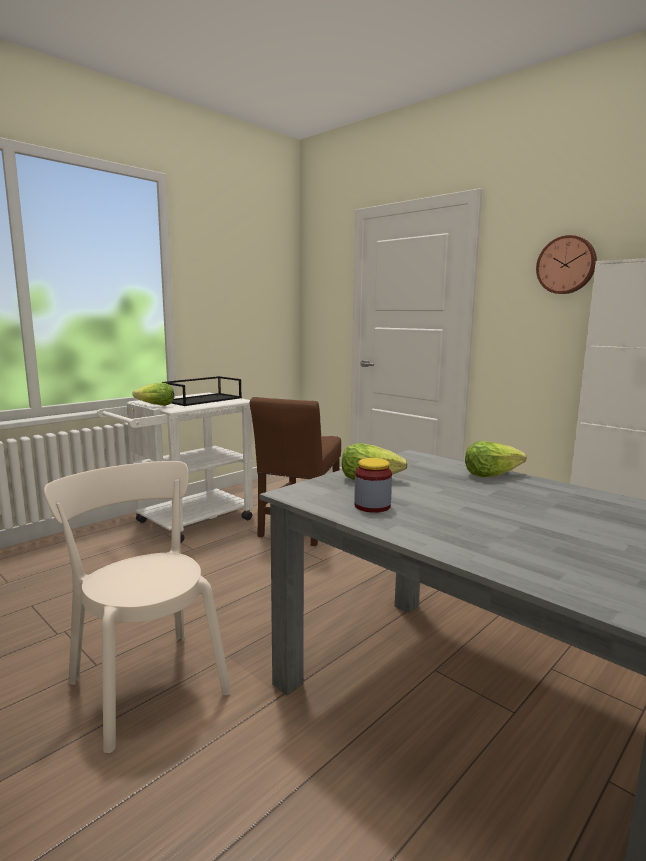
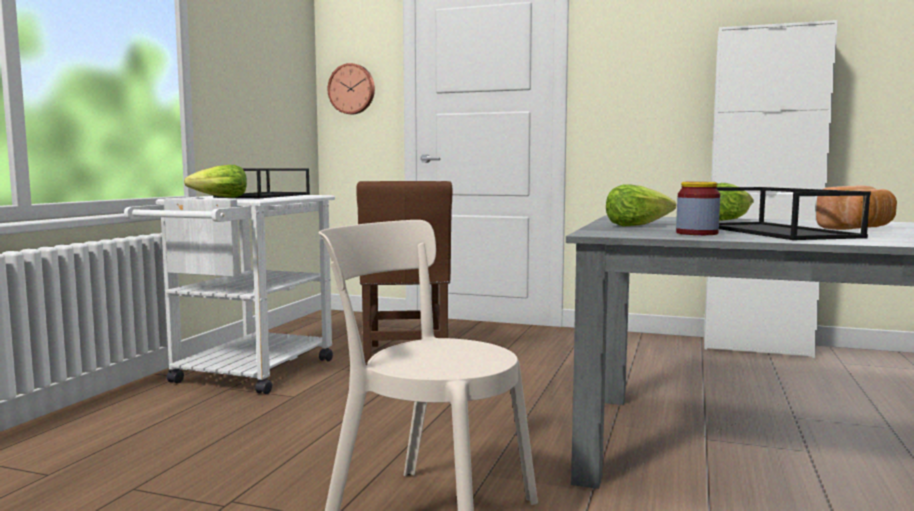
camera: 25 degrees left, 5 degrees down
wall clock [536,235,597,294] -> wall clock moved to [328,63,375,115]
none -> black tray [717,187,871,240]
none -> bread [816,185,897,230]

